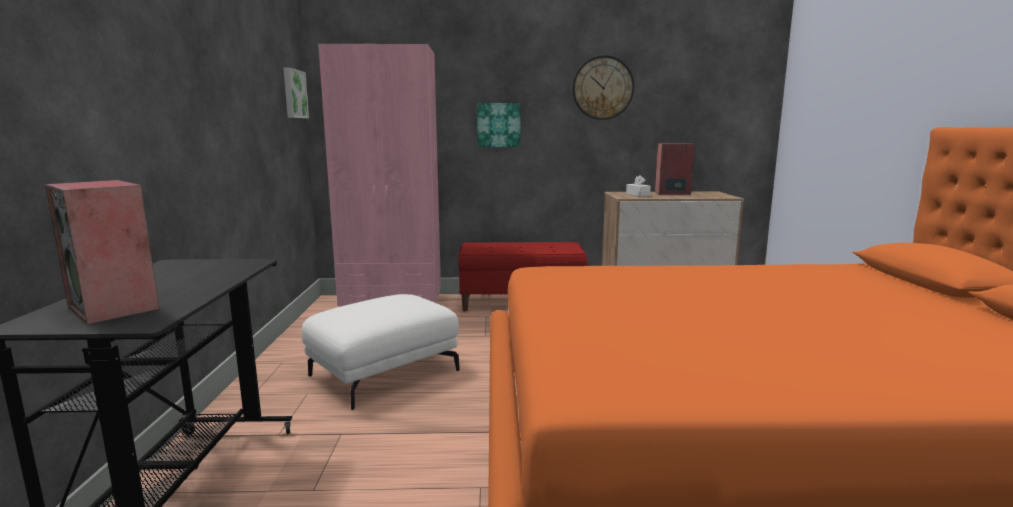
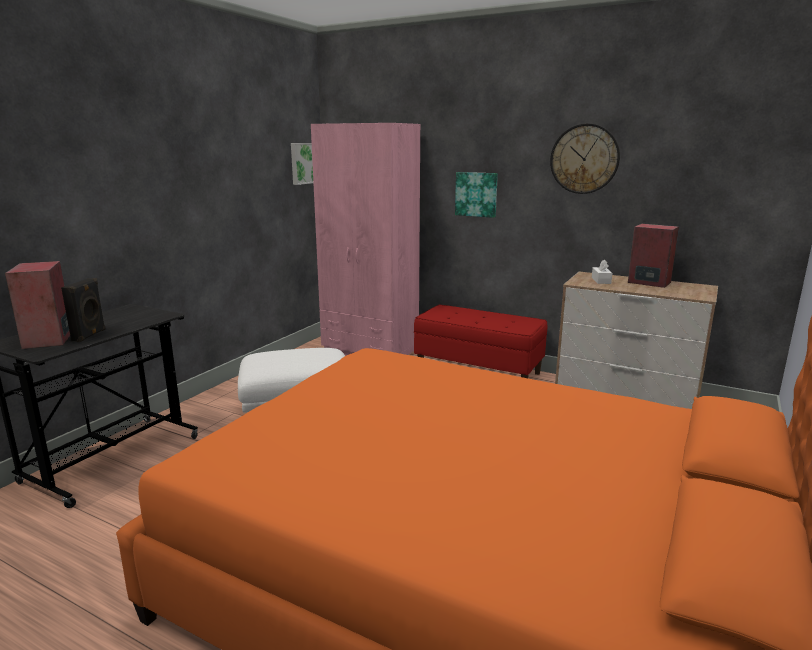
camera: 30 degrees right, 5 degrees up
none -> black speaker [61,278,105,342]

